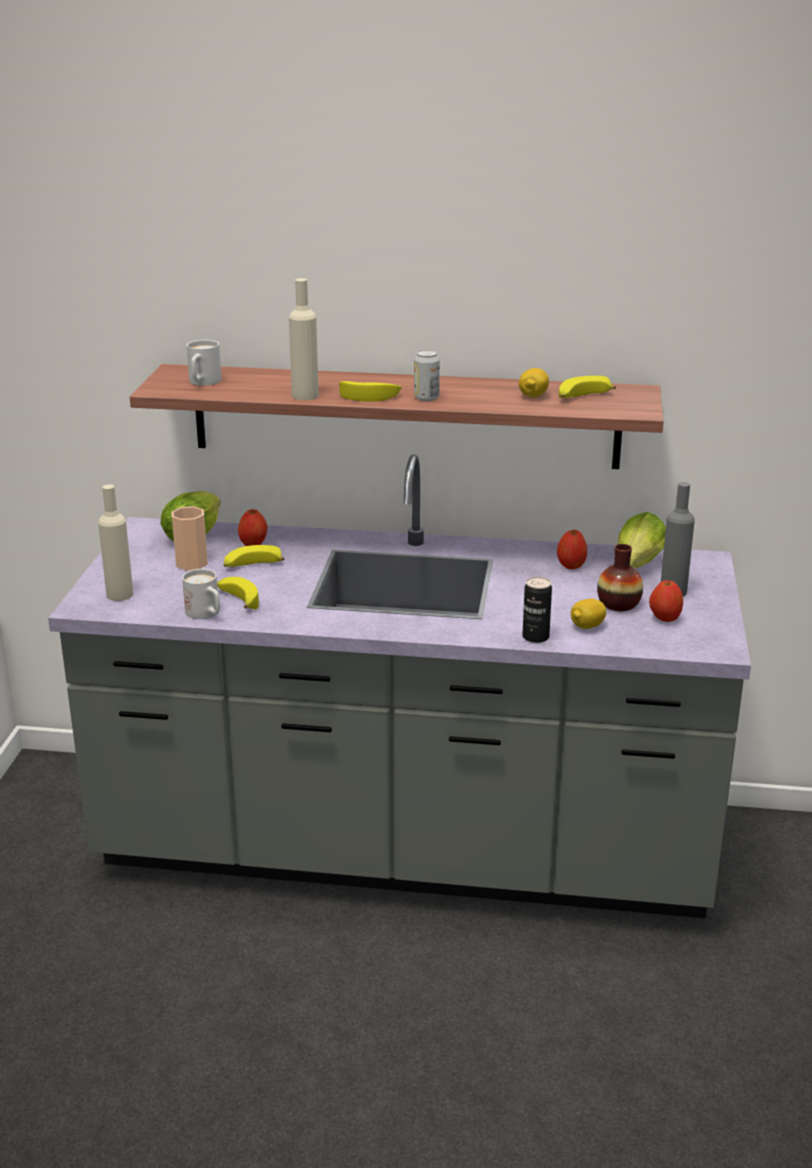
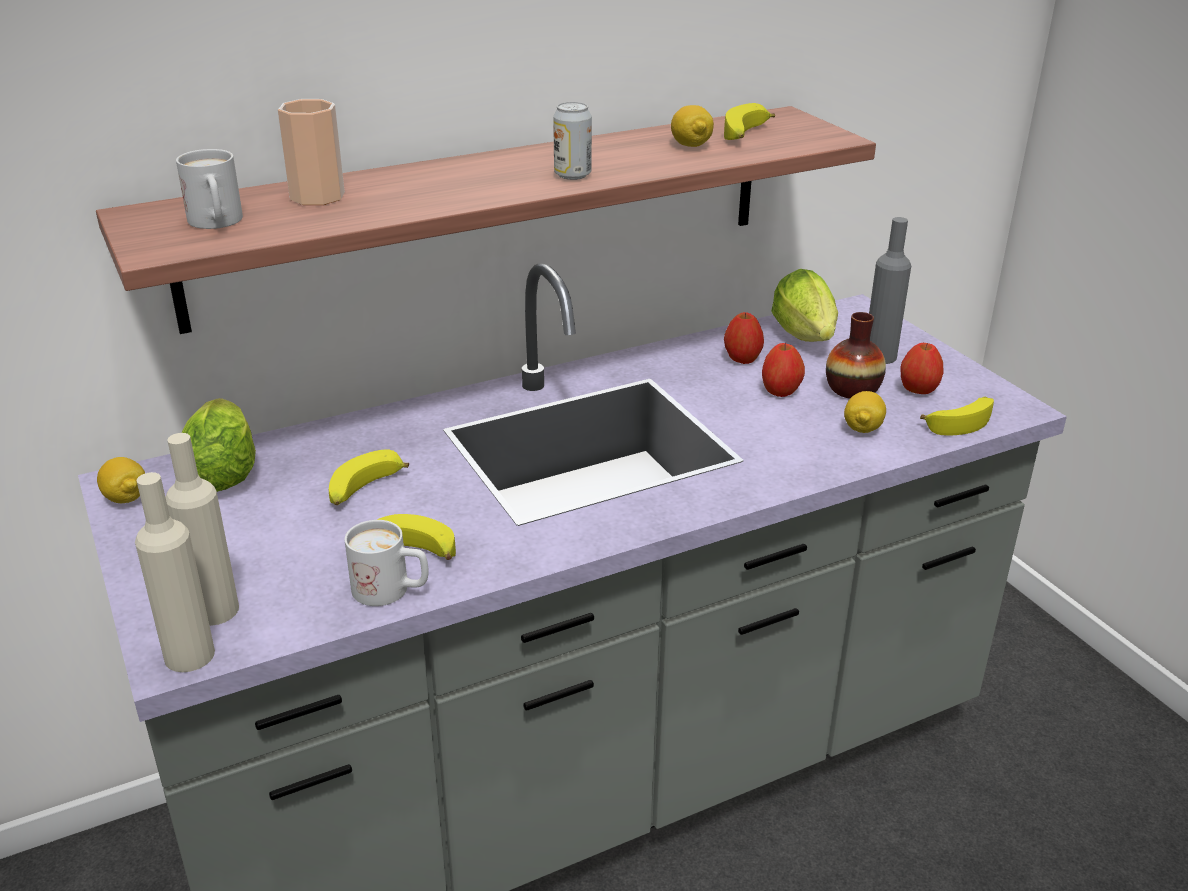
camera: 35 degrees left, 5 degrees up
cup [171,506,208,571] -> cup moved to [278,99,345,205]
apple [238,509,268,546] -> apple moved to [762,343,805,397]
beige bottle [289,278,319,400] -> beige bottle moved to [135,472,215,672]
banana [339,381,402,402] -> banana moved to [920,397,994,436]
can [523,577,552,643] -> none
none -> lemon [97,457,145,503]

